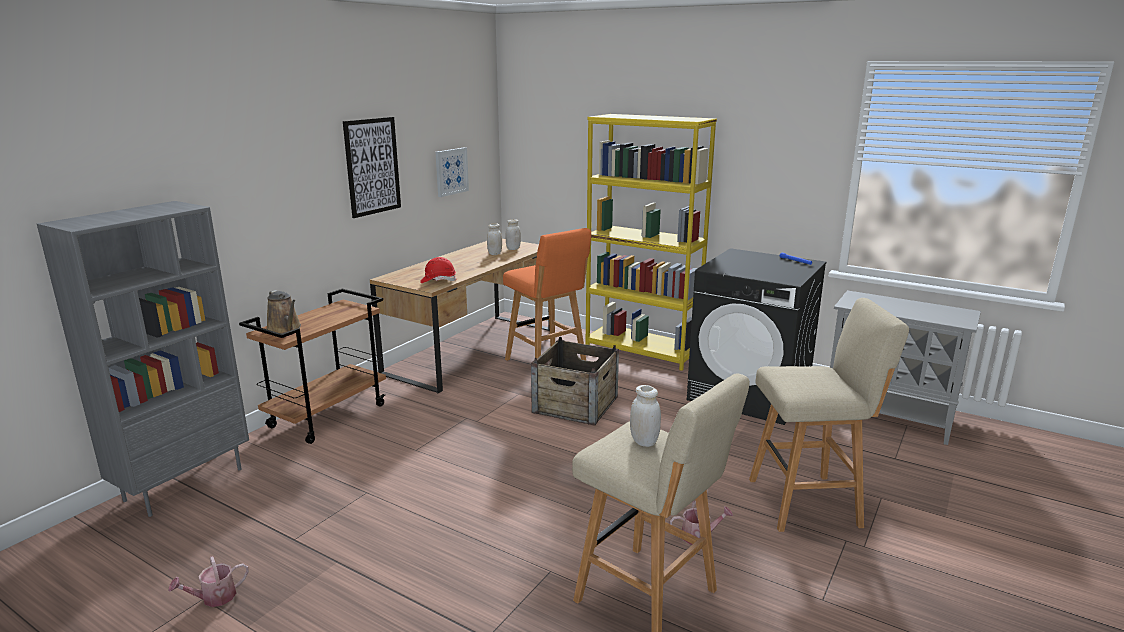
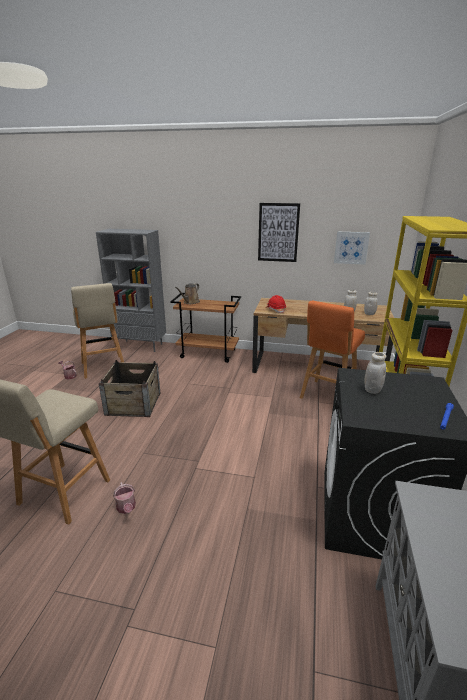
camera: 70 degrees right, 5 degrees up
crate [531,337,619,426] -> crate moved to [99,360,160,417]
white jar [630,385,661,447] -> white jar moved to [365,352,386,394]
beige stool [749,298,909,532] -> beige stool moved to [71,283,124,379]

